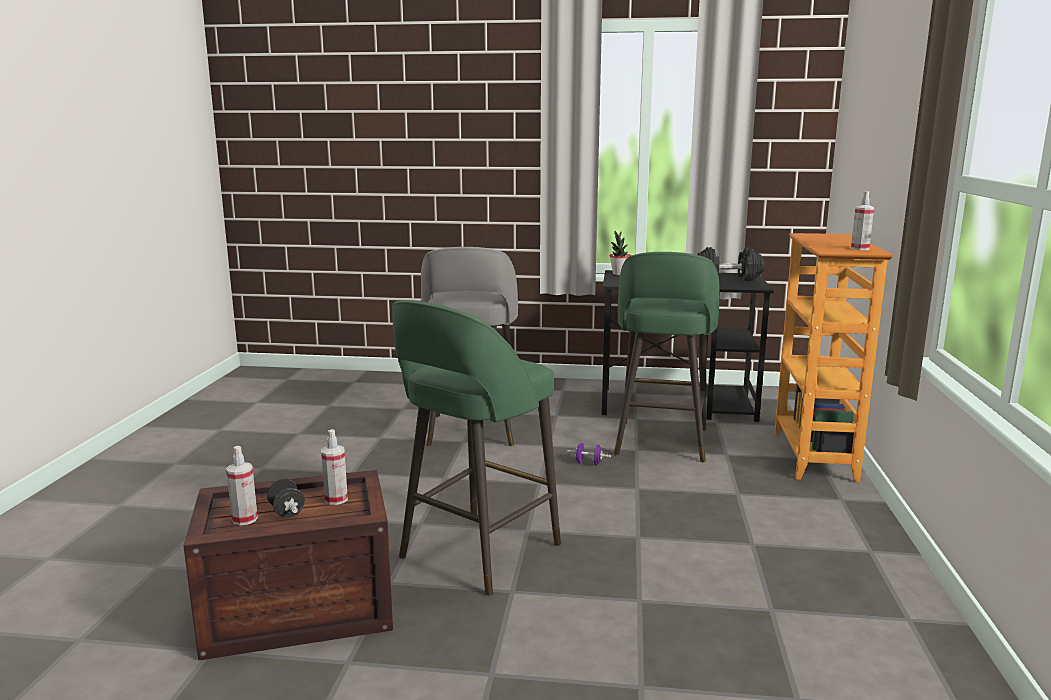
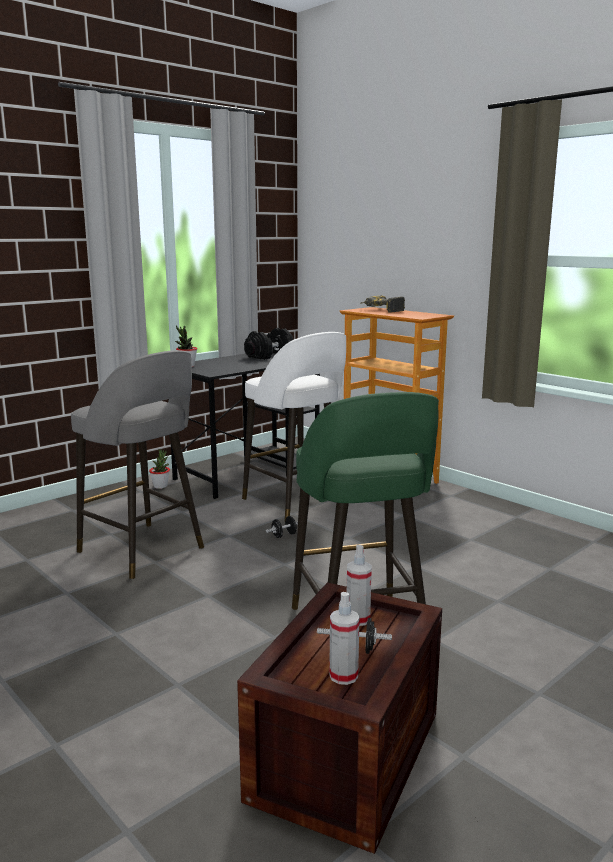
camera: 50 degrees left, 0 degrees up
purple dumbbell [567,443,611,465] -> black dumbbell [266,516,298,538]
green stool [614,252,719,462] -> white stool [242,332,346,520]
spray bottle [851,191,874,250] -> none
none -> potted plant [149,449,170,489]
none -> power drill [361,296,405,313]

